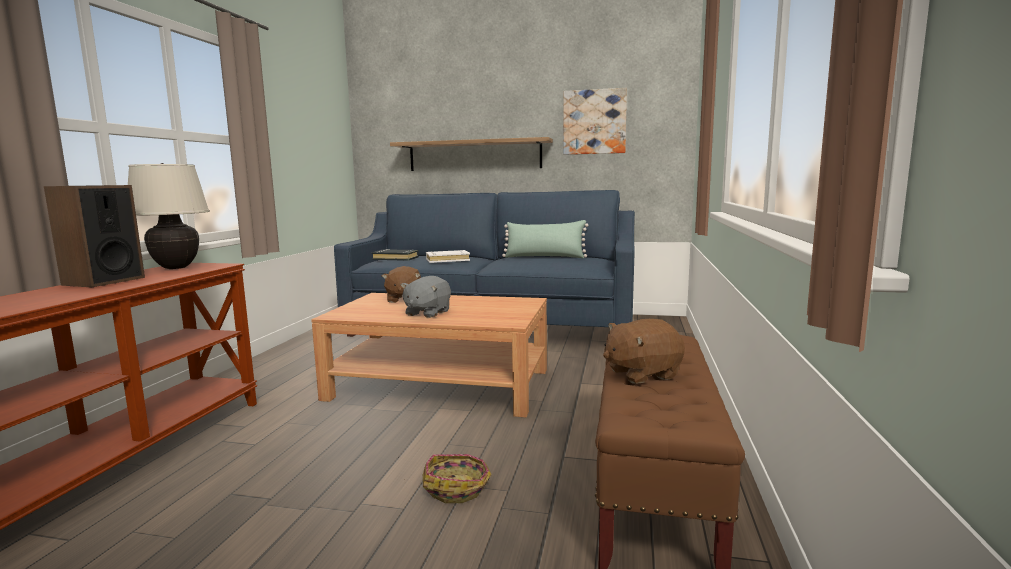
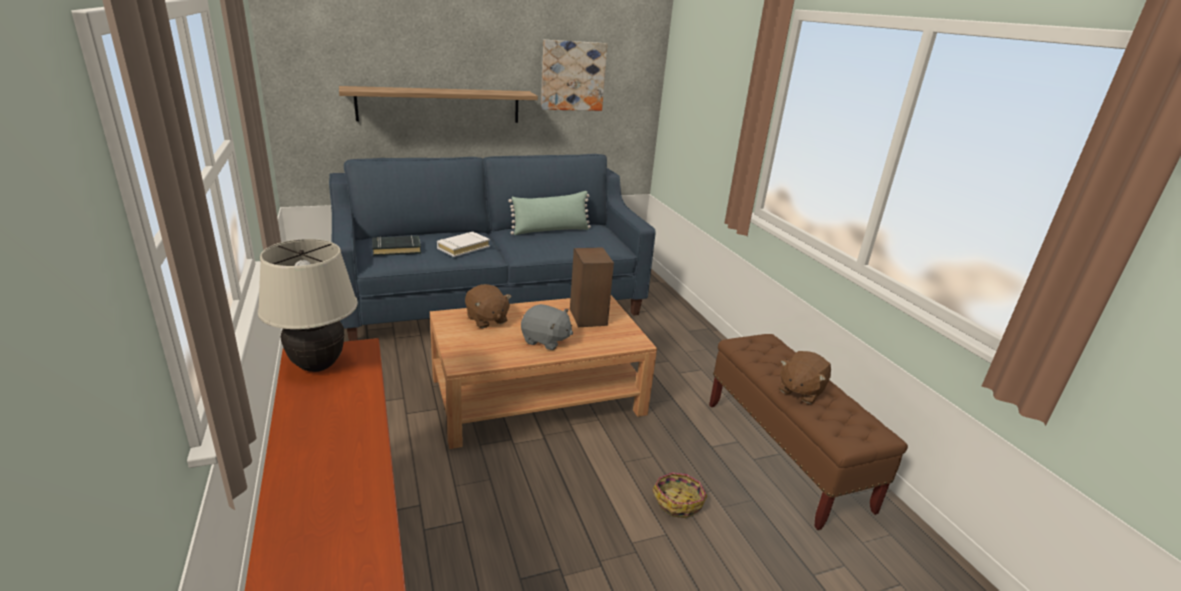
camera: 35 degrees left, 15 degrees up
speaker [44,185,145,288] -> speaker moved to [570,247,614,327]
grey plush toy [401,276,451,318] -> grey plush toy turned 60 degrees counterclockwise [521,304,573,350]

